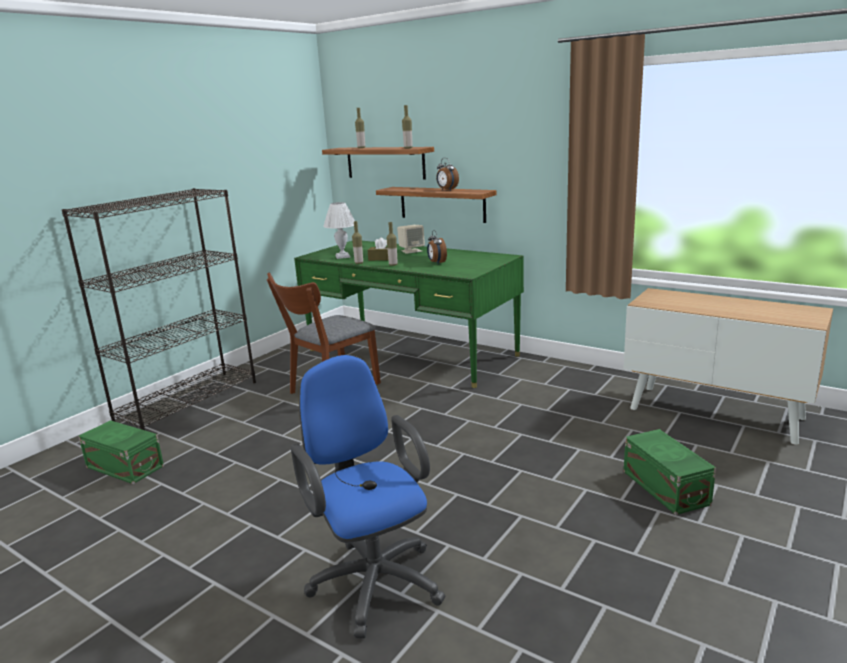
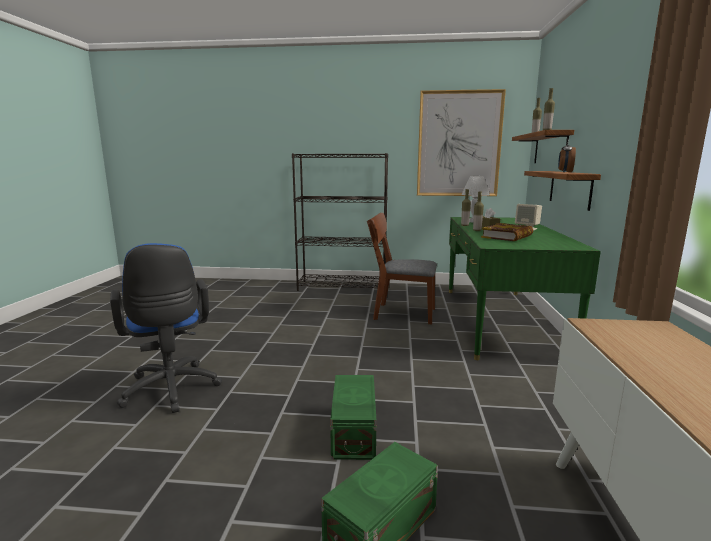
camera: 60 degrees right, 5 degrees down
green storage box [79,420,164,484] -> green storage box moved to [330,375,377,460]
blue office chair [291,355,445,639] -> blue office chair turned 120 degrees clockwise [110,243,222,413]
alarm clock [427,230,447,265] -> book [481,223,533,241]
none -> picture [417,89,506,196]

